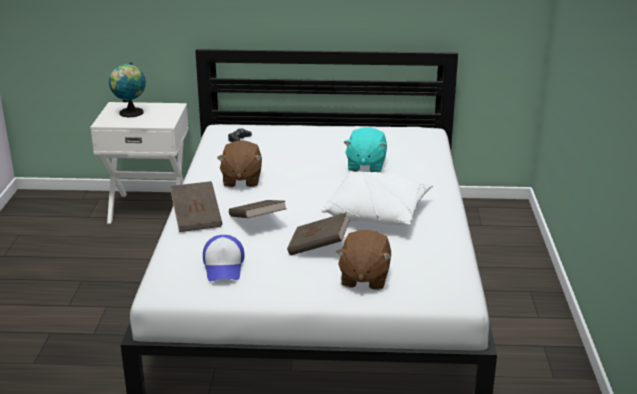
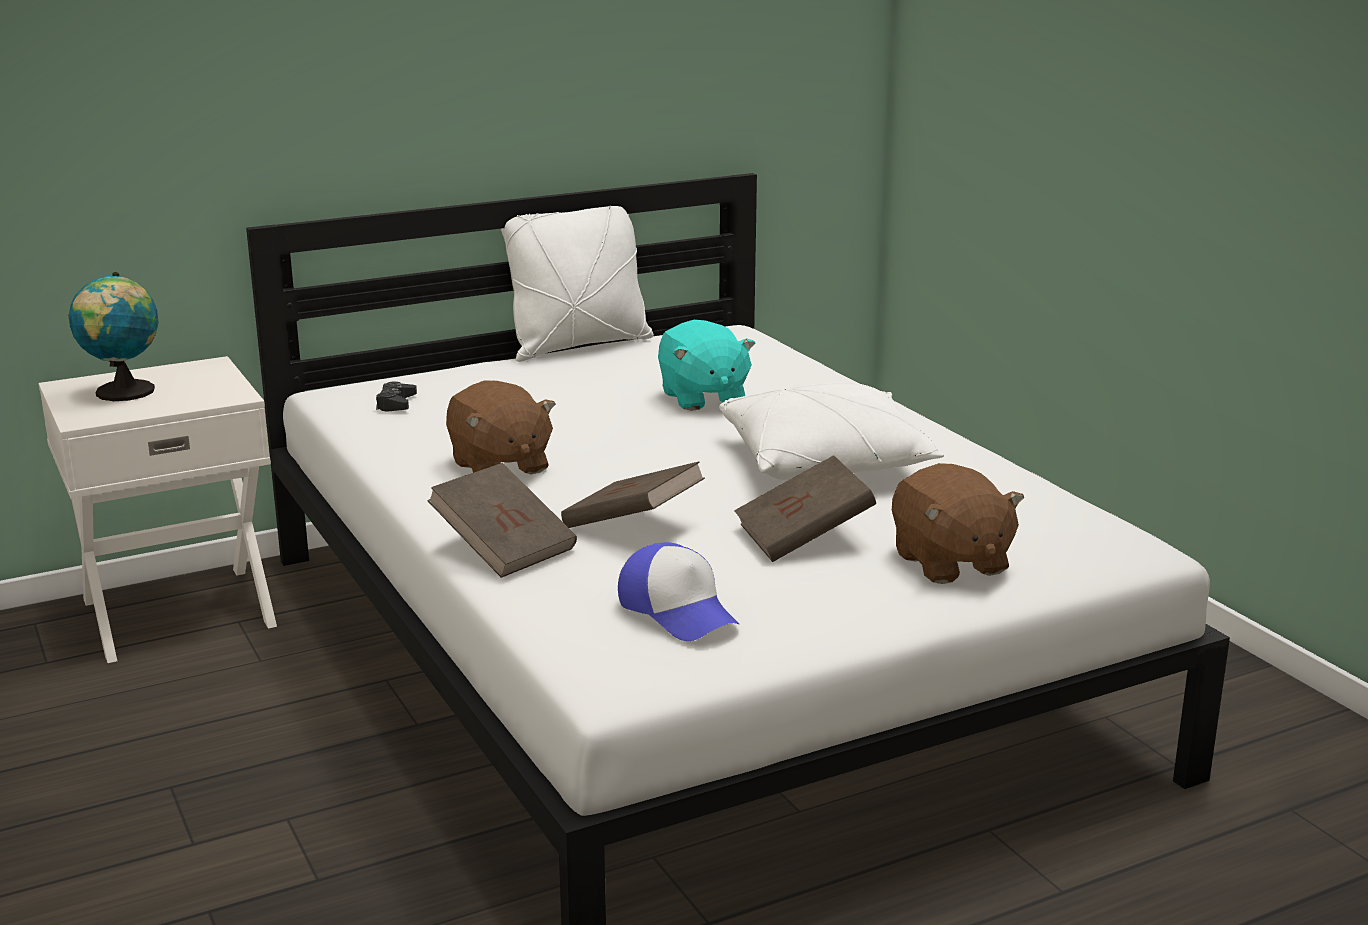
camera: 30 degrees left, 5 degrees down
none -> white pillow [501,205,654,362]

